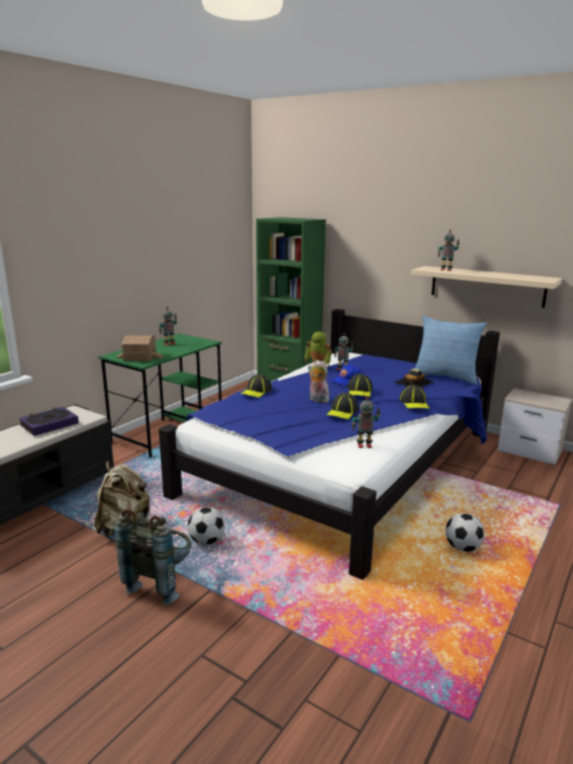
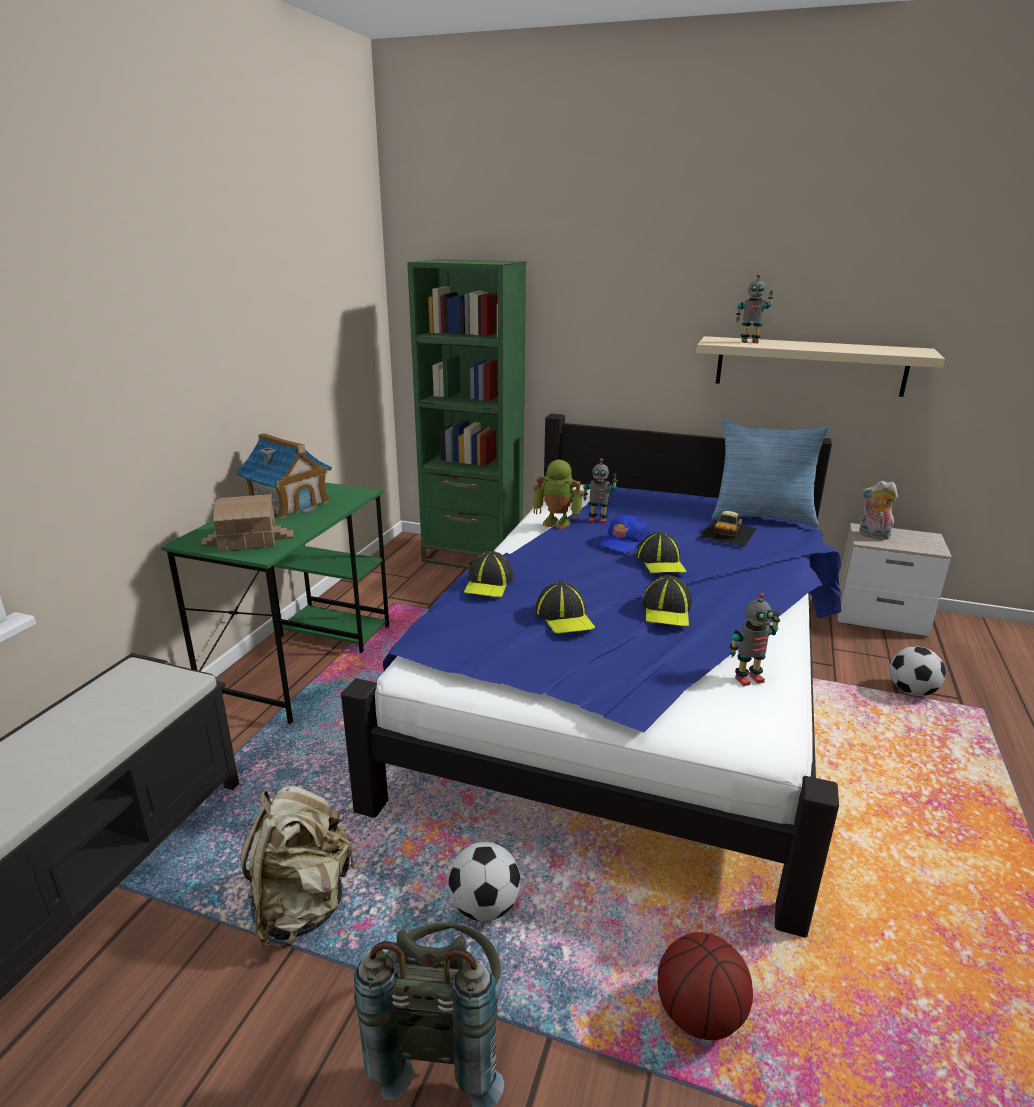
camera: 15 degrees left, 5 degrees up
book [19,407,79,436] -> none
toy robot [159,307,177,346] -> toy house [236,433,332,518]
plush toy [308,360,329,403] -> plush toy moved to [859,481,898,540]
cap [399,385,430,409] -> cap moved to [536,581,595,633]
football [446,513,485,552] -> football moved to [889,646,946,696]
none -> basketball [658,932,753,1040]

